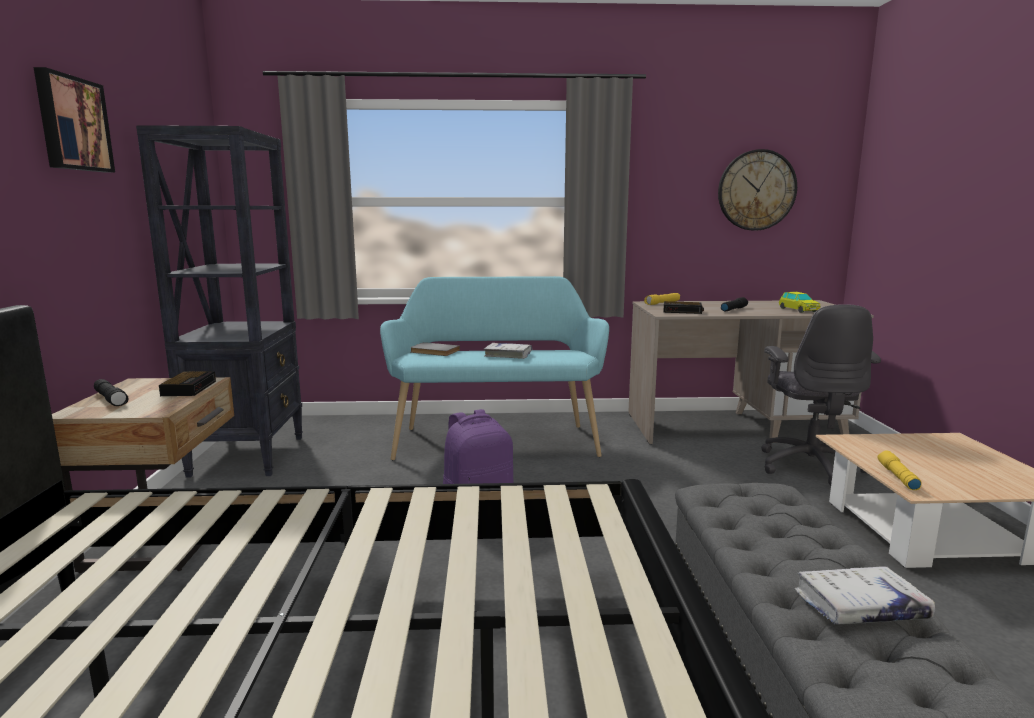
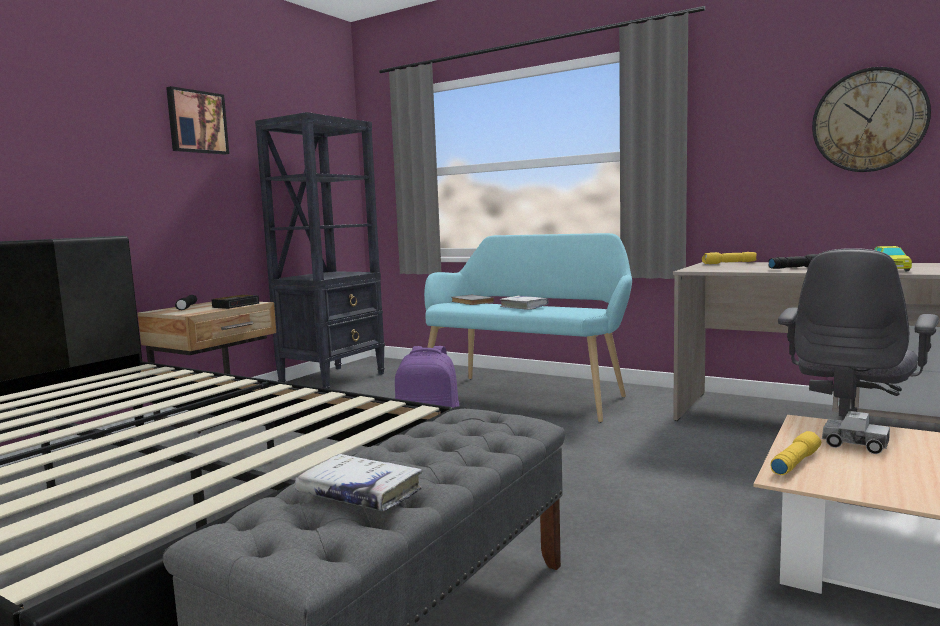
camera: 35 degrees right, 5 degrees down
alarm clock [664,301,704,314] -> none
none -> toy truck [822,411,890,454]

